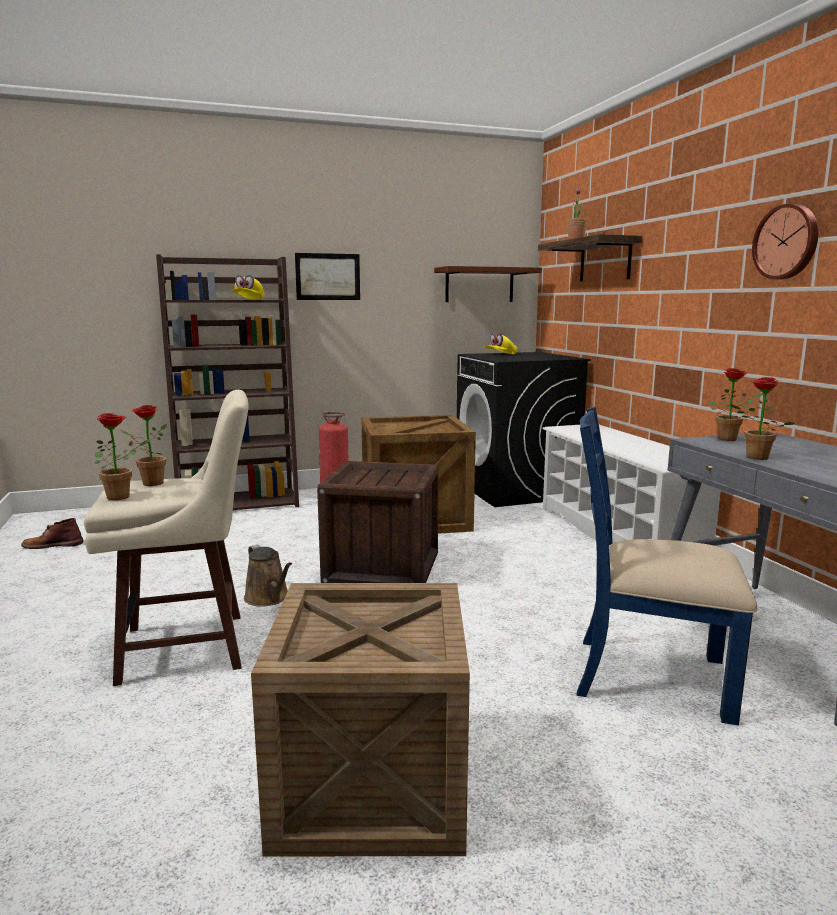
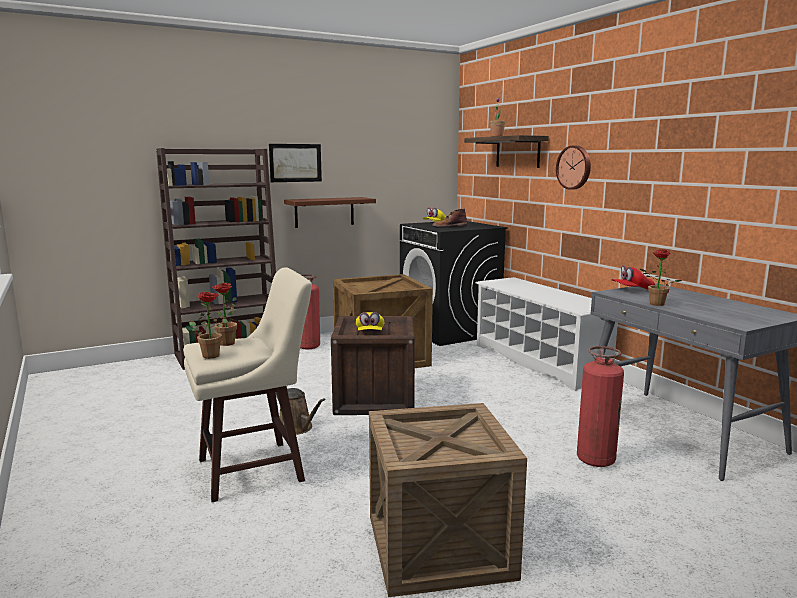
camera: 10 degrees left, 0 degrees up
brown boot [21,518,83,549] -> brown boot moved to [432,209,467,228]
yellow cap [232,275,264,300] -> yellow cap moved to [356,312,384,330]
brown shelf [434,266,542,302] -> brown shelf moved to [284,197,376,228]
blue chair [577,407,757,725] -> fire extinguisher [577,346,624,467]
potted plant [709,368,764,441] -> red cap [612,265,655,290]
wall clock [752,204,818,279] -> wall clock moved to [556,146,591,190]

